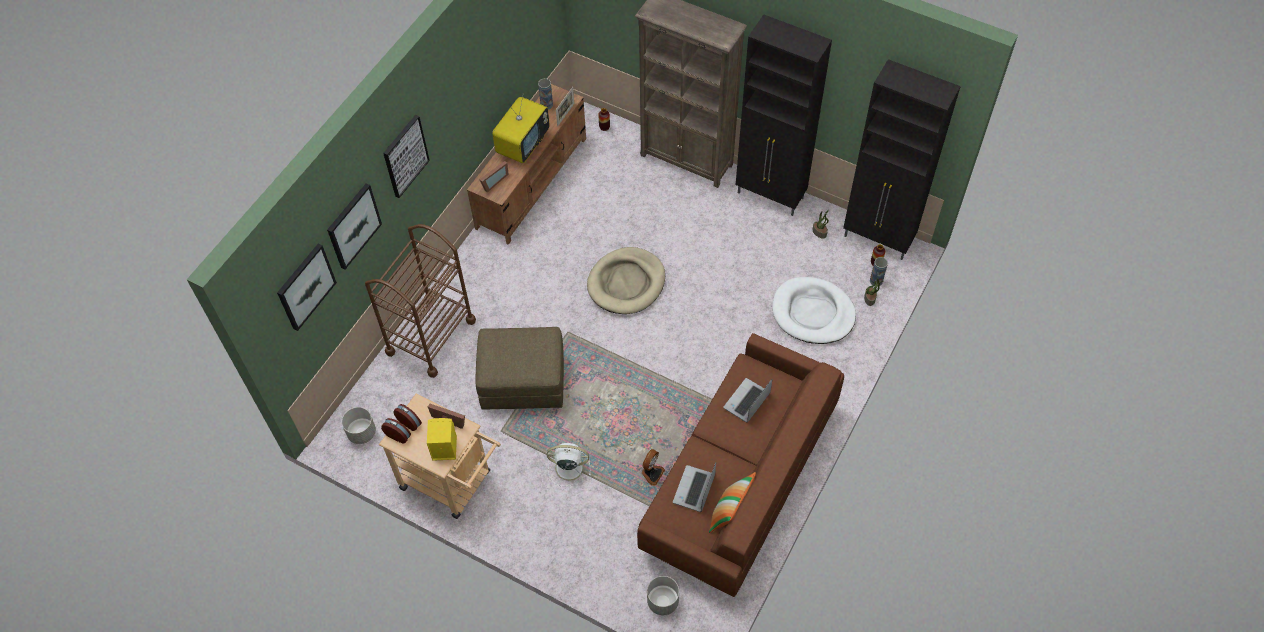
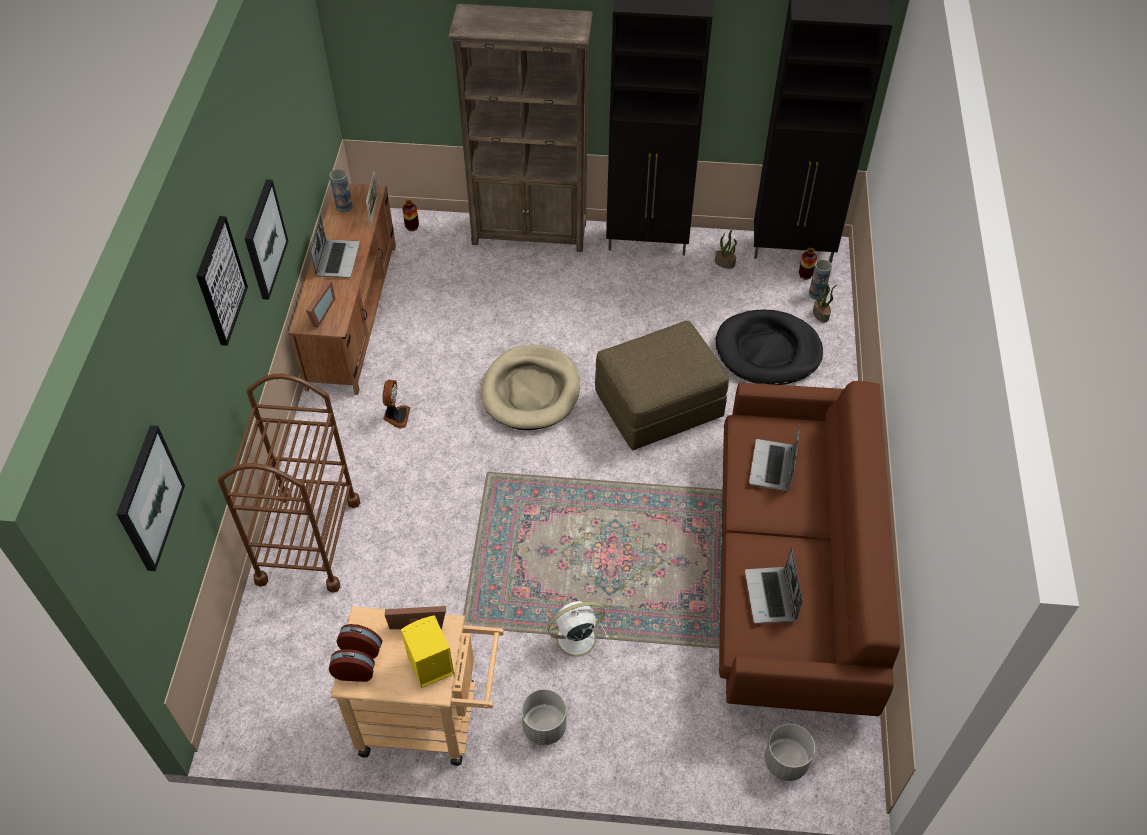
camera: 25 degrees left, 5 degrees down
picture [327,183,382,269] -> picture moved to [245,179,288,300]
grey planter [342,407,376,444] -> grey planter moved to [521,689,566,745]
brown ottoman [476,327,564,410] -> brown ottoman moved to [595,321,729,451]
television [492,96,550,163] -> laptop [310,215,360,278]
fan [641,449,665,486] -> fan moved to [383,380,410,429]
pillow [709,472,756,533] -> none
white dog bed [772,277,856,344] -> black dog bed [716,310,823,385]

